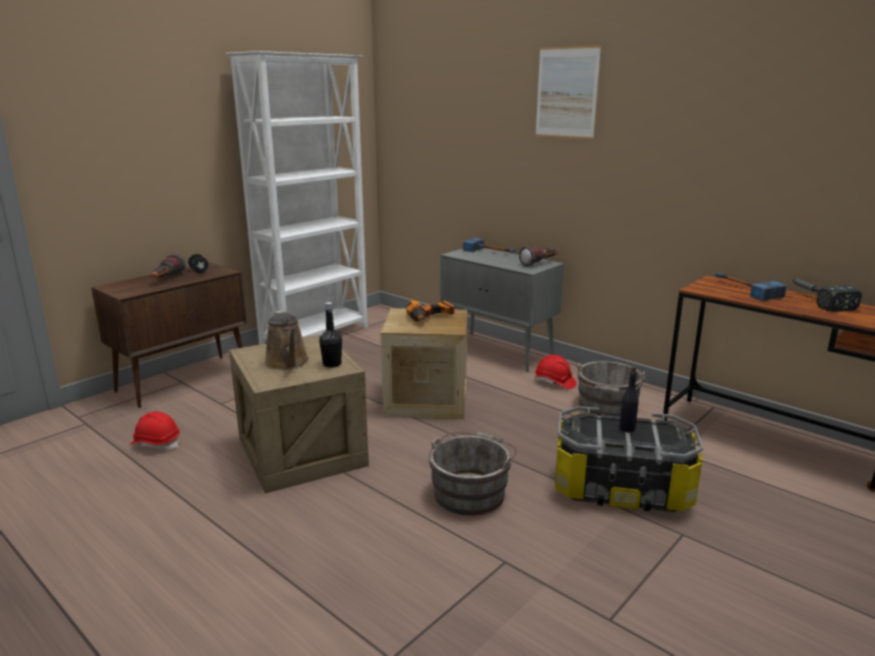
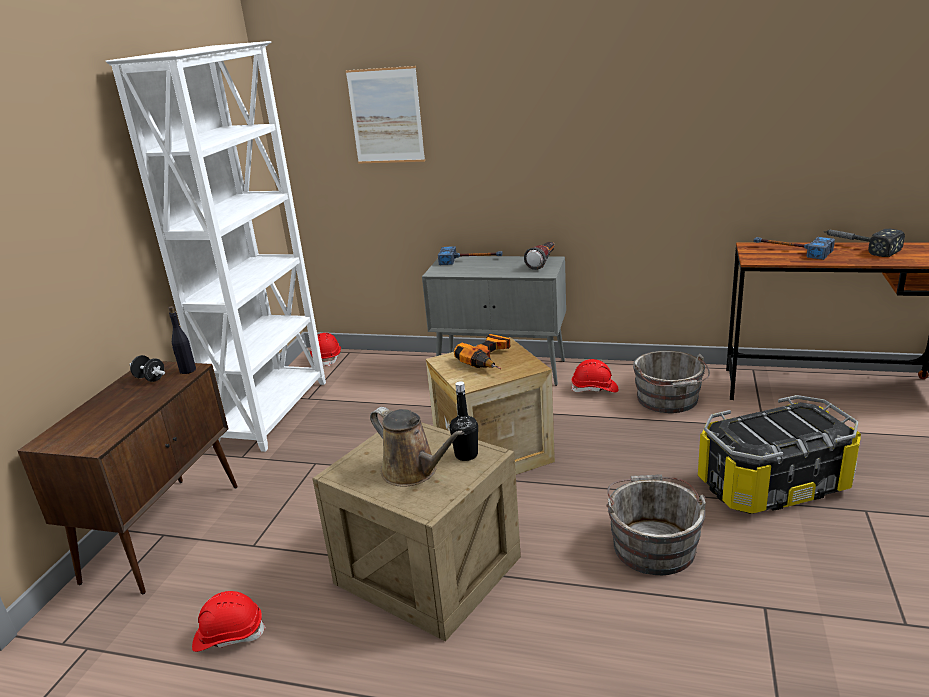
camera: 25 degrees left, 5 degrees up
flashlight [151,254,186,278] -> none
picture [535,45,601,139] -> picture moved to [345,66,425,164]
black bottle [619,366,639,432] -> black bottle moved to [169,306,196,374]
none -> red hard hat [310,333,341,367]

